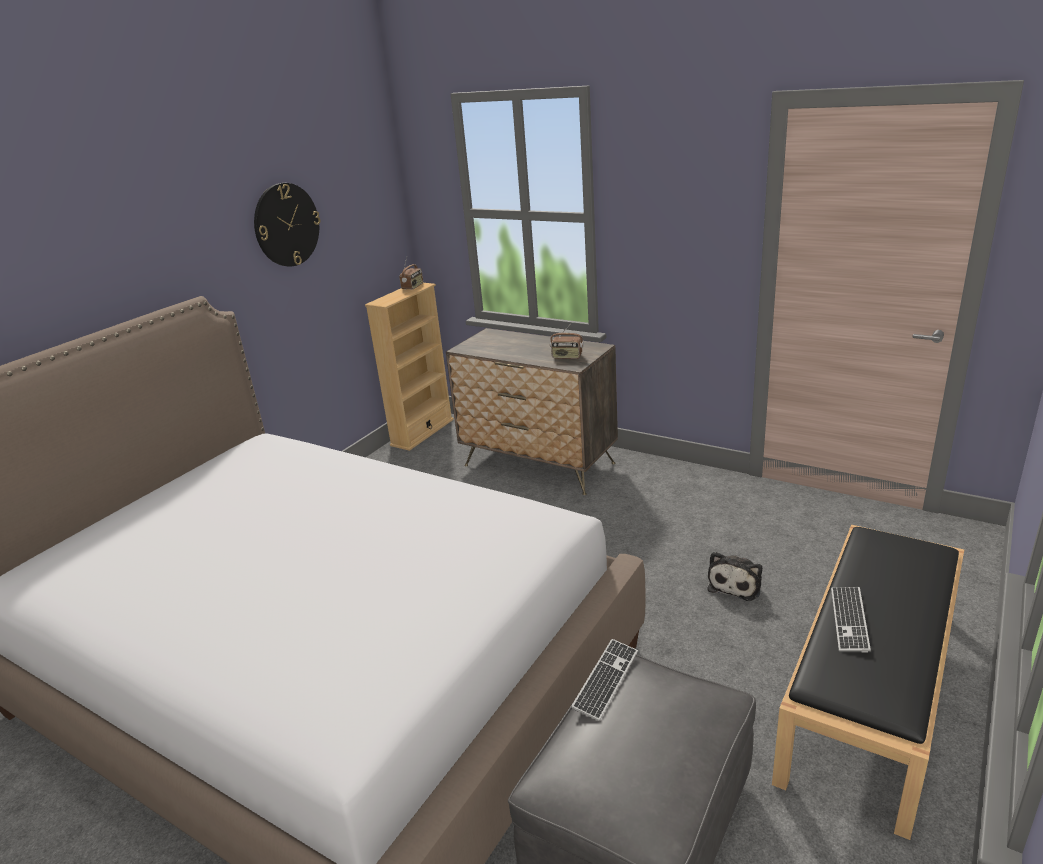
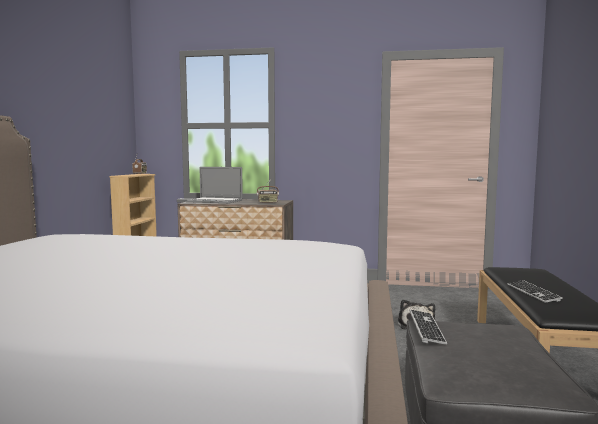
camera: 25 degrees left, 20 degrees down
wall clock [254,183,320,267] -> none
none -> laptop [185,167,243,203]

